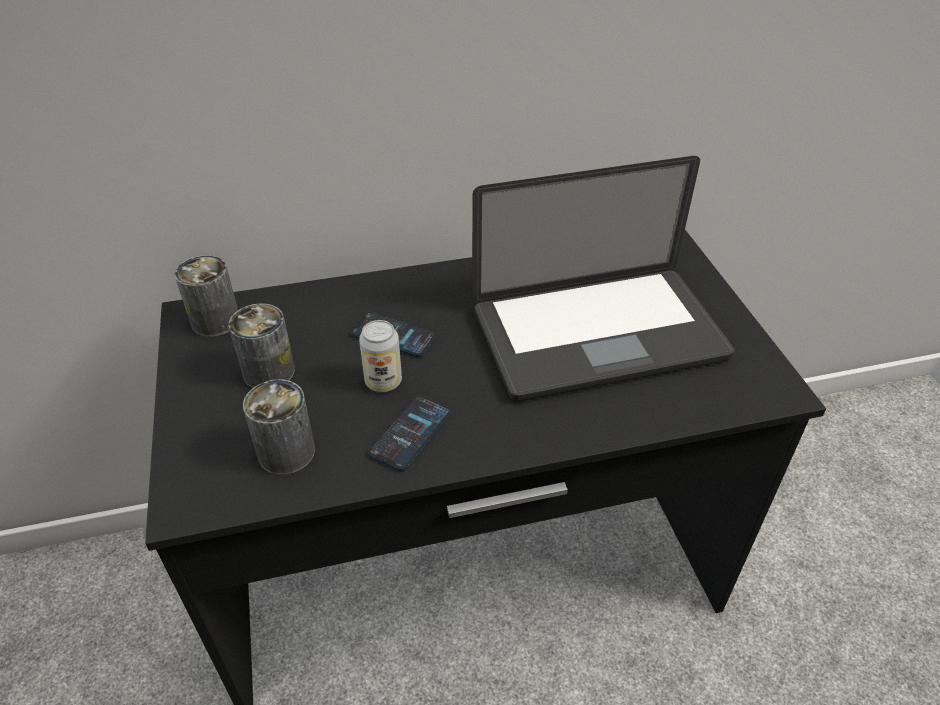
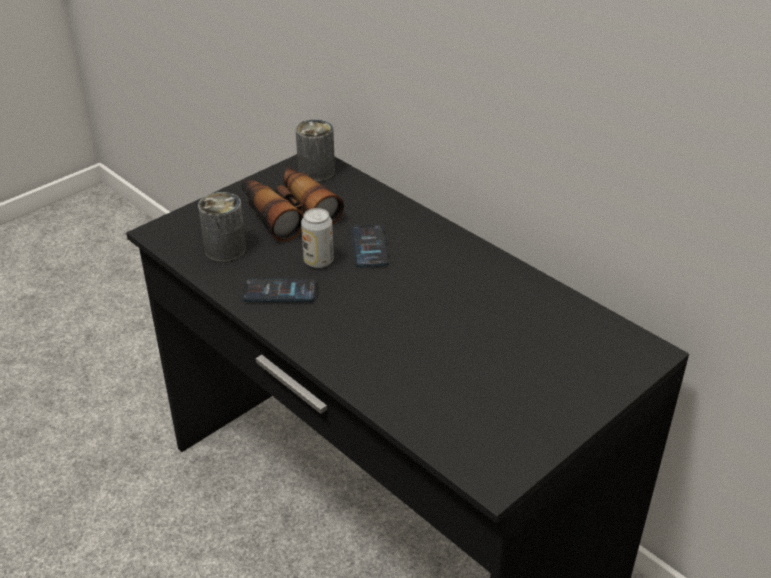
camera: 60 degrees right, 5 degrees down
can [229,303,295,388] -> binoculars [241,166,344,242]
laptop [472,156,735,402] -> none

